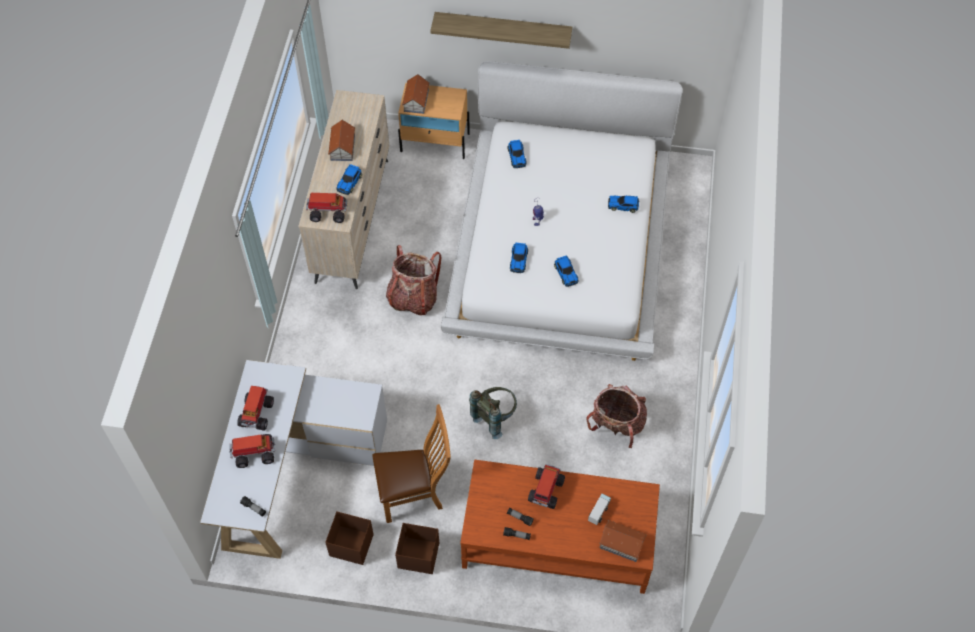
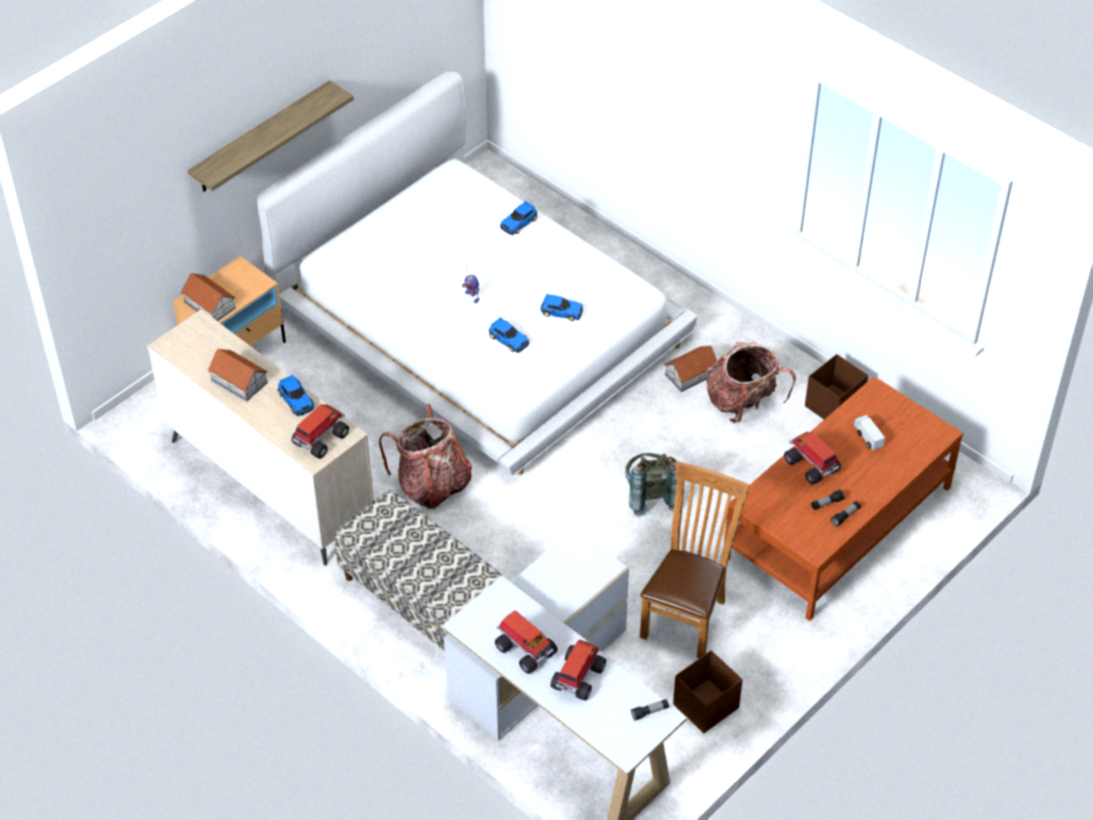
camera: 55 degrees left, 10 degrees down
brown storage box [395,523,439,574] -> brown storage box moved to [805,354,868,419]
toy car [508,140,527,168] -> none
toy house [599,520,647,562] -> toy house moved to [664,346,717,392]
none -> bench [334,490,504,651]

